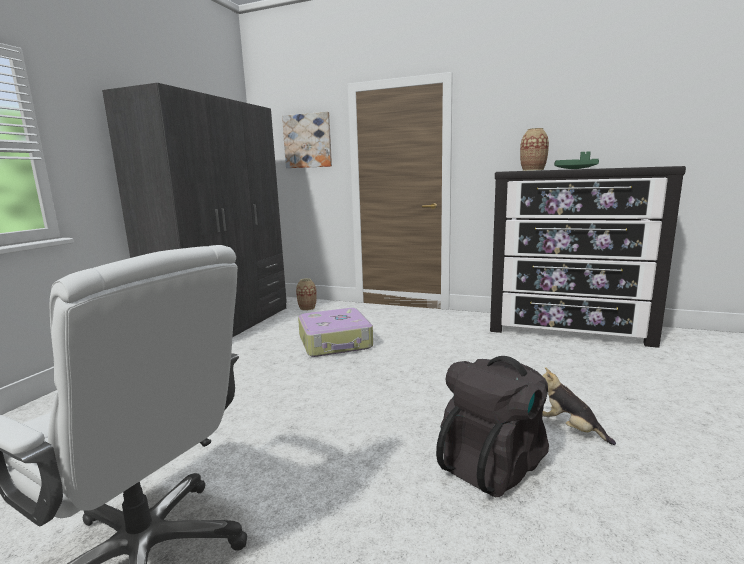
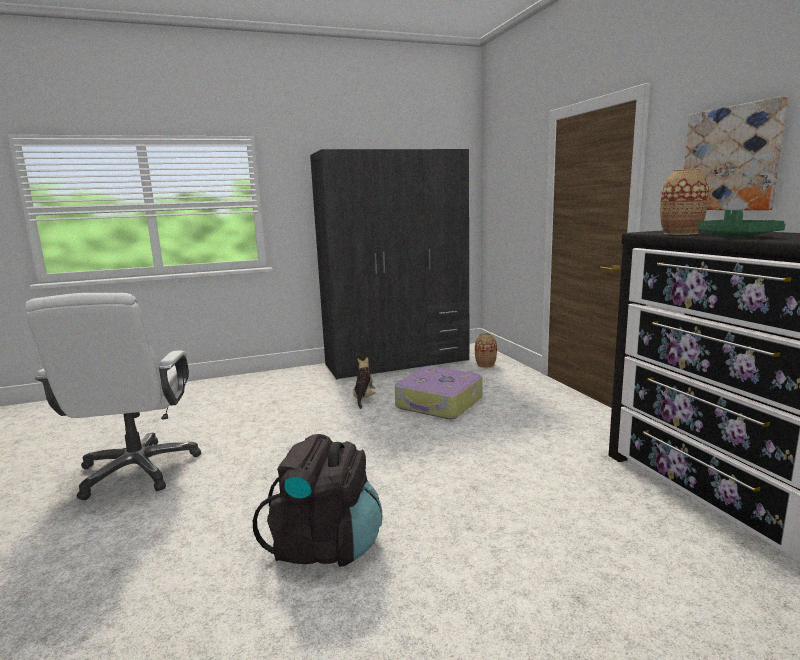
camera: 50 degrees right, 0 degrees up
picture [282,112,332,168] -> picture moved to [684,96,788,210]
plush toy [542,367,616,445] -> plush toy moved to [353,357,376,409]

